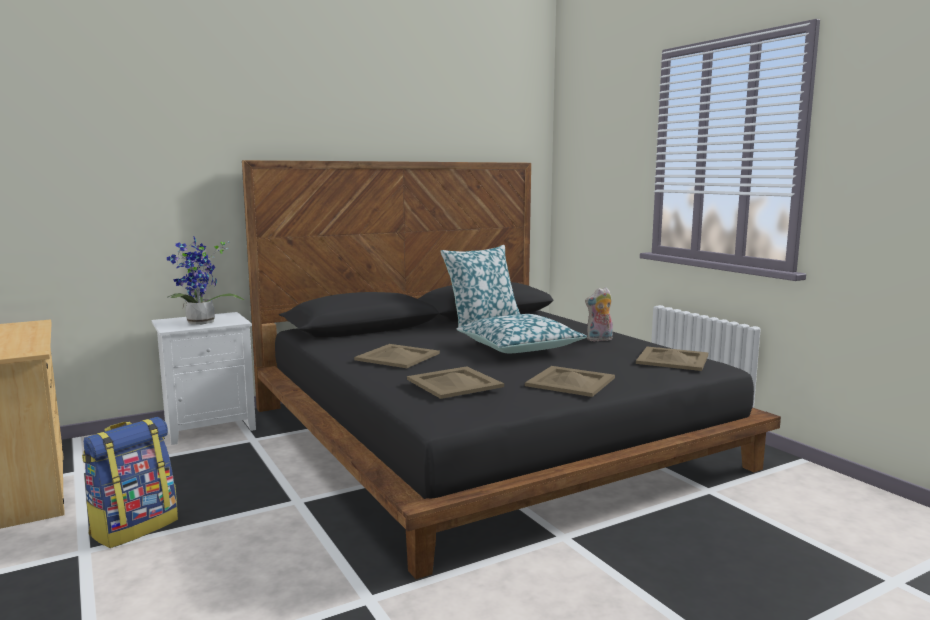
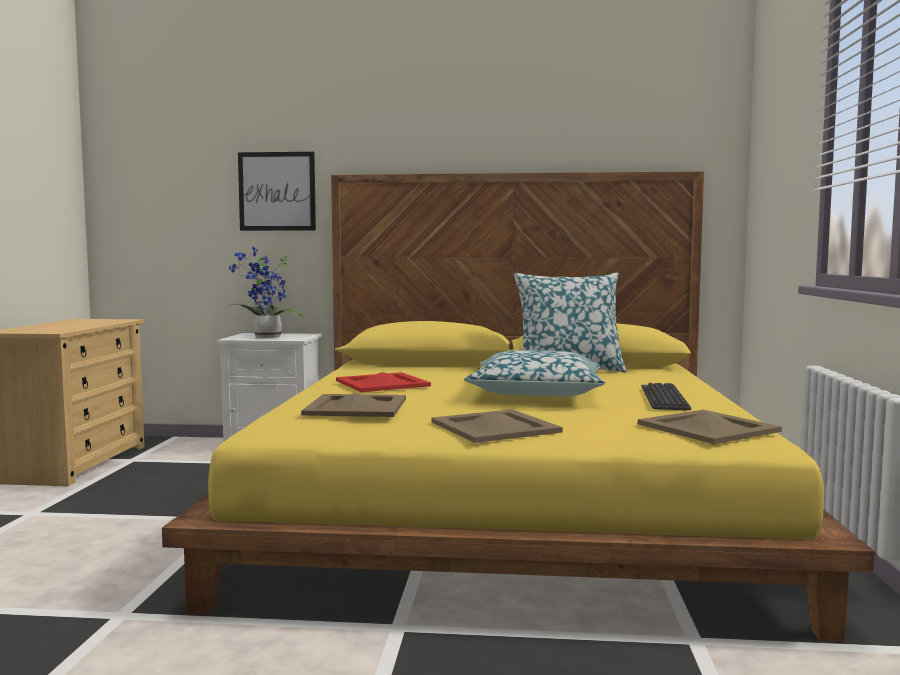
camera: 35 degrees right, 5 degrees down
backpack [82,417,178,548] -> none
black bed [242,160,781,579] -> yellow bed [162,171,875,642]
beige tray [354,344,440,368] -> red tray [336,372,431,392]
plush toy [585,287,613,341] -> keyboard [641,383,691,410]
none -> picture [238,152,316,231]

